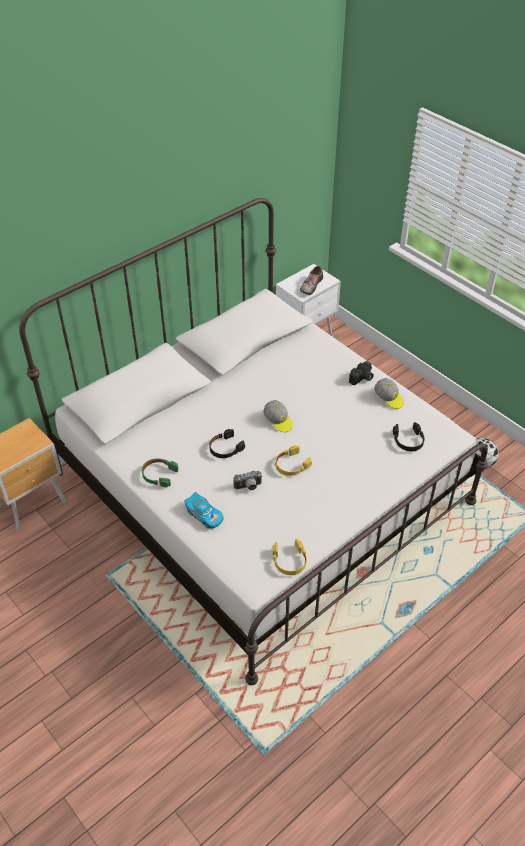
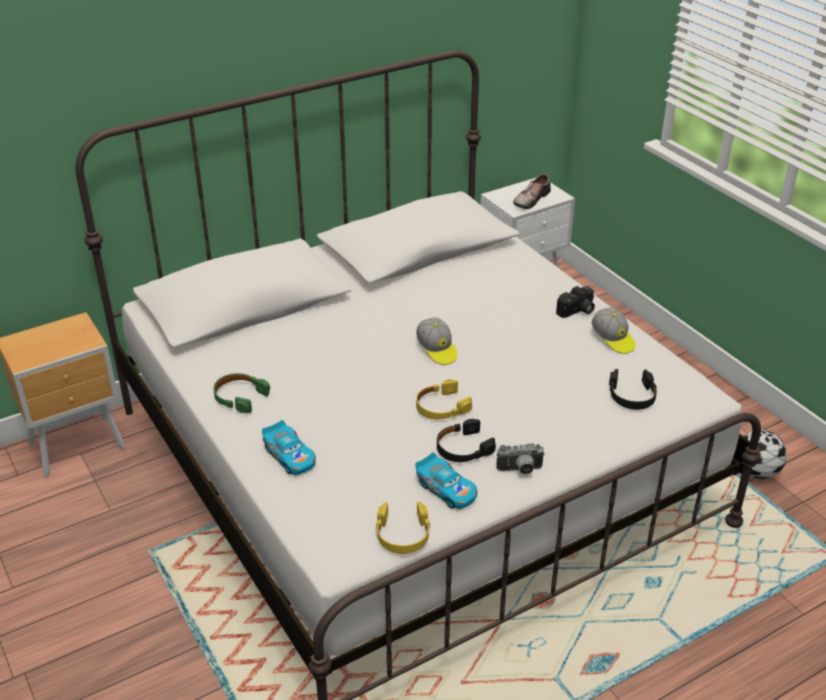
camera: 10 degrees right, 10 degrees down
black headphones [209,429,245,458] -> black headphones moved to [437,419,496,462]
camera [233,471,262,490] -> camera moved to [496,443,545,475]
none -> toy car [415,452,477,509]

